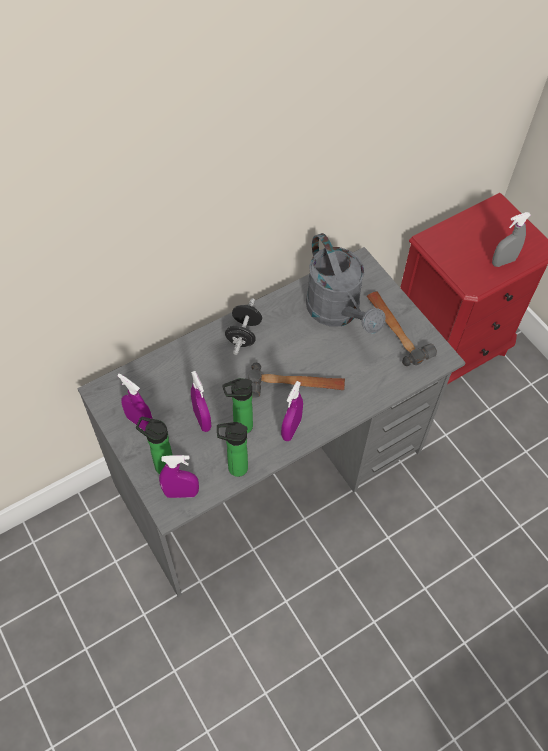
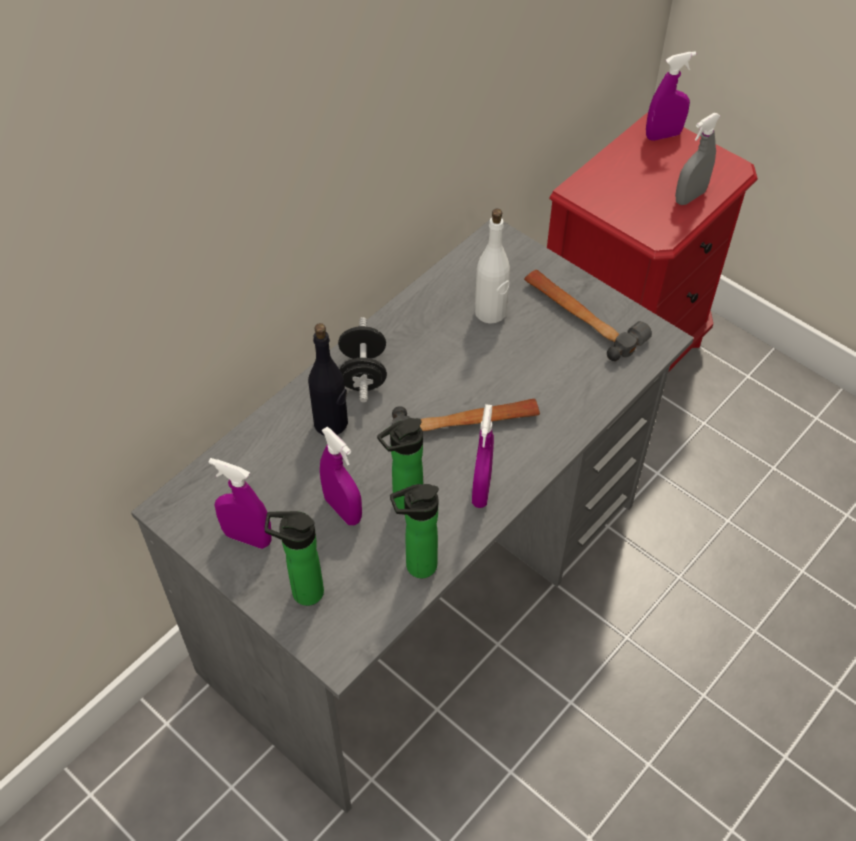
camera: 15 degrees left, 5 degrees down
purple spray bottle [159,455,199,498] -> purple spray bottle moved to [646,51,696,141]
grey watering can [306,233,386,334] -> white bottle [475,209,510,324]
none -> black bottle [308,323,348,436]

